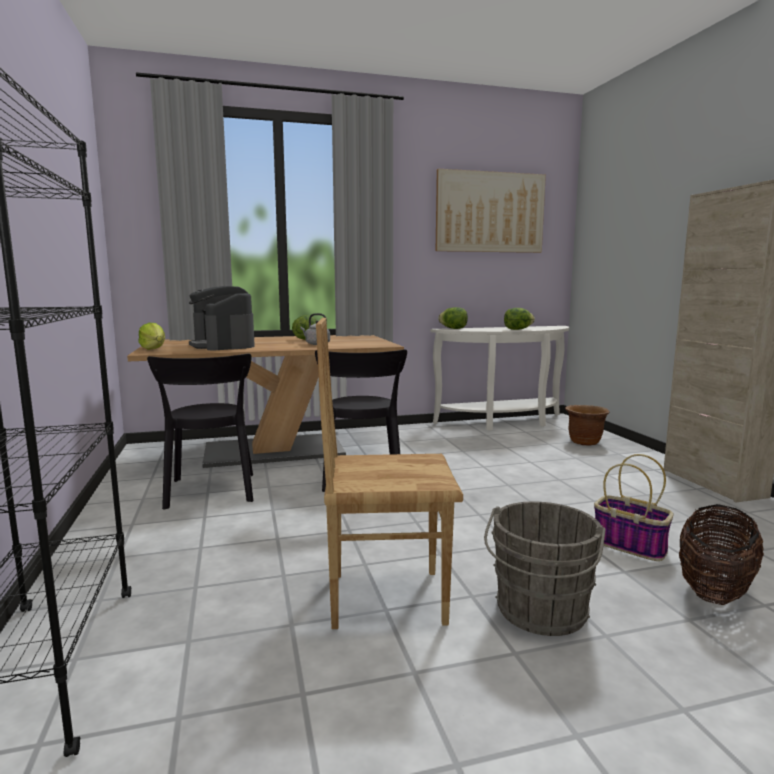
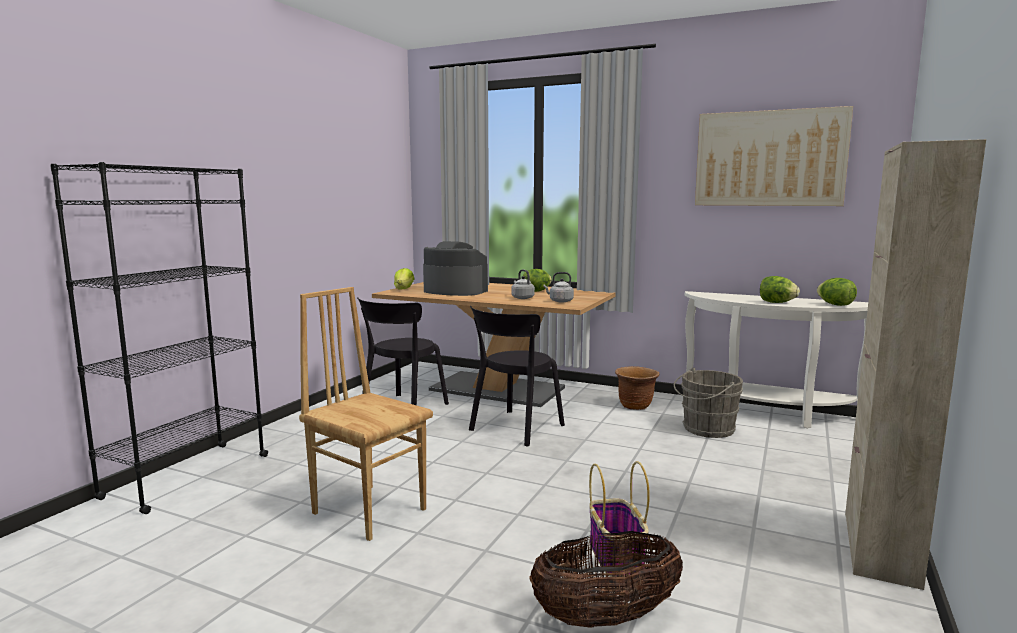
camera: 40 degrees right, 0 degrees up
coffee machine [189,286,255,350] -> coffee machine turned 105 degrees clockwise [423,241,488,296]
lettuce [438,307,468,329] -> lettuce moved to [817,278,857,306]
grey bucket [484,501,606,636] -> grey bucket moved to [674,368,743,438]
brown planter [565,405,610,446] -> brown planter moved to [615,366,660,410]
none -> grey kettle [543,272,574,302]

